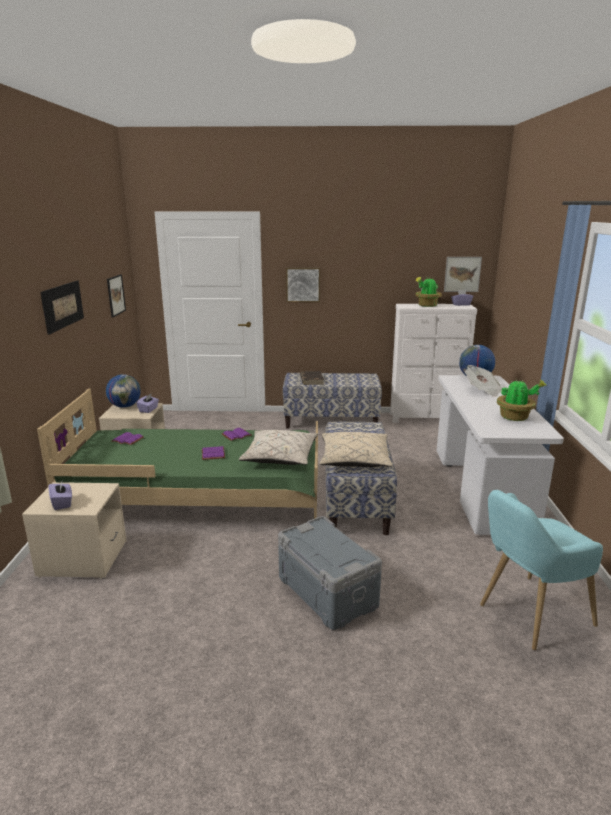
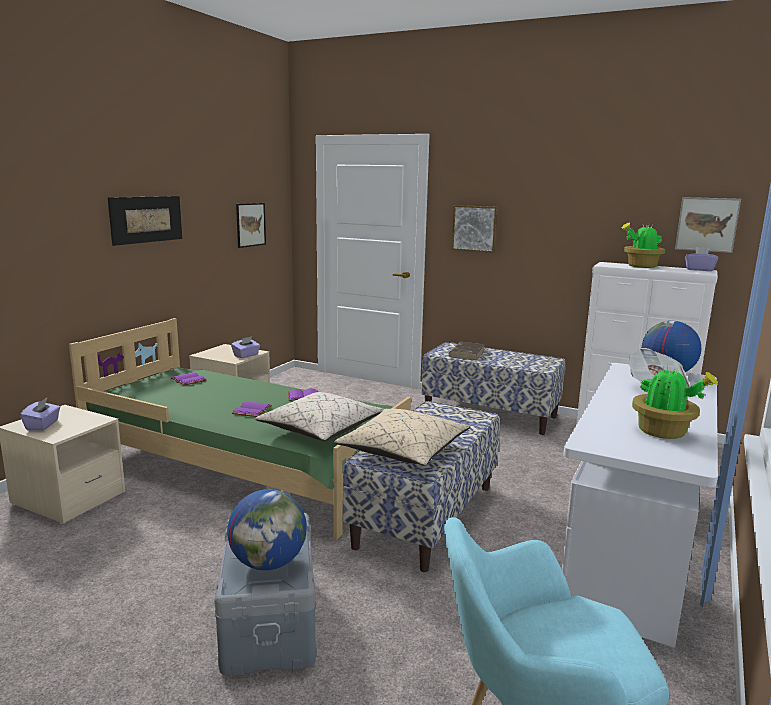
camera: 25 degrees right, 5 degrees down
globe [106,374,141,408] -> globe moved to [227,489,307,570]

